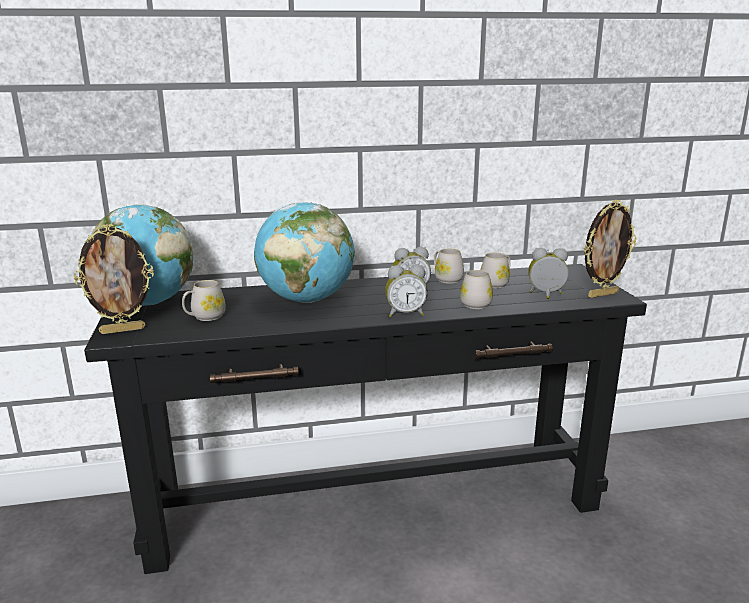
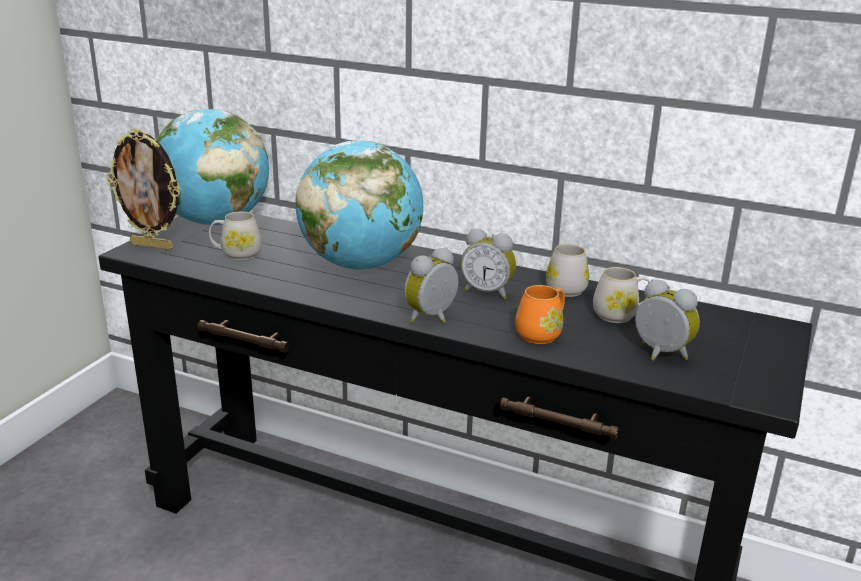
camera: 35 degrees right, 5 degrees up
alarm clock [385,265,428,317] -> alarm clock turned 105 degrees clockwise [404,247,458,323]
white mug [460,270,493,309] -> orange mug [515,285,565,344]
picture frame [584,200,636,298] -> none

